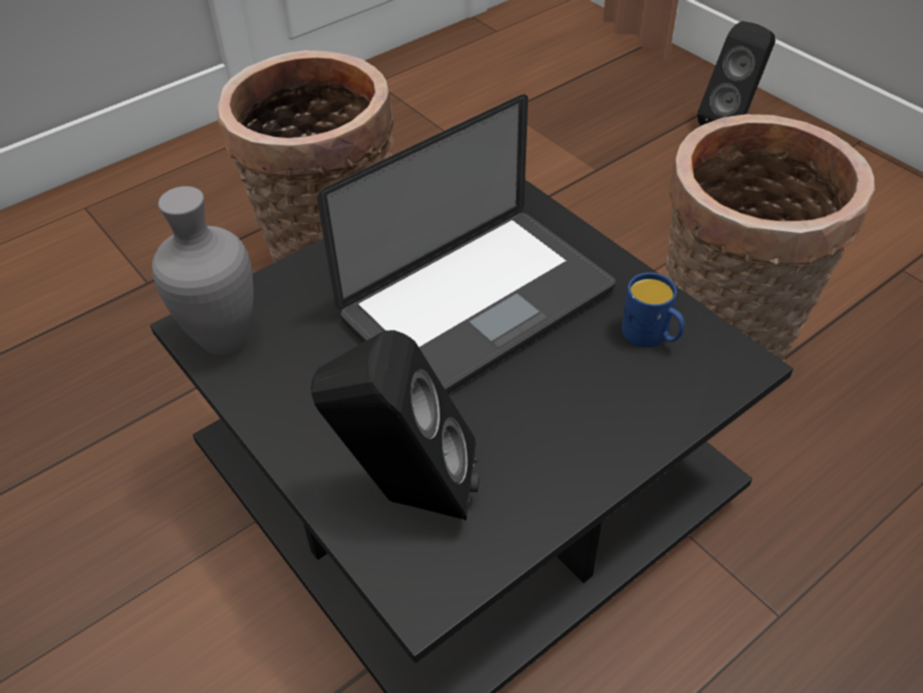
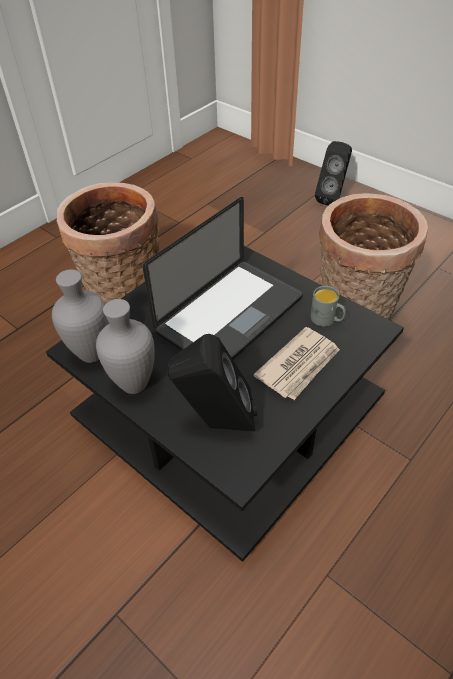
camera: 10 degrees left, 0 degrees up
blue mug [622,272,685,348] -> grey mug [311,286,346,327]
none -> grey vase [96,299,155,394]
none -> newspaper [253,327,340,400]

